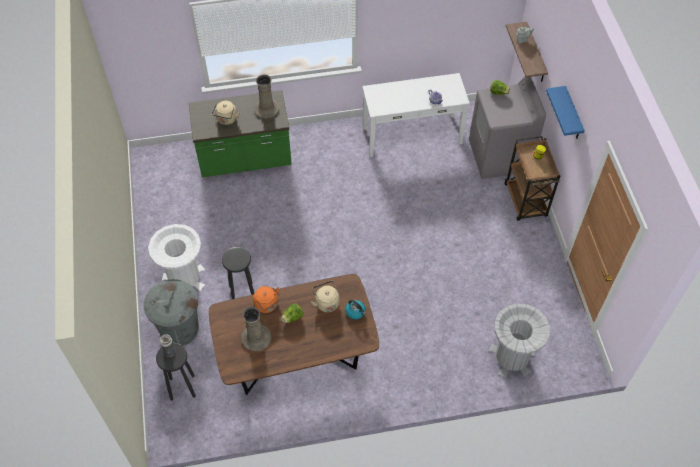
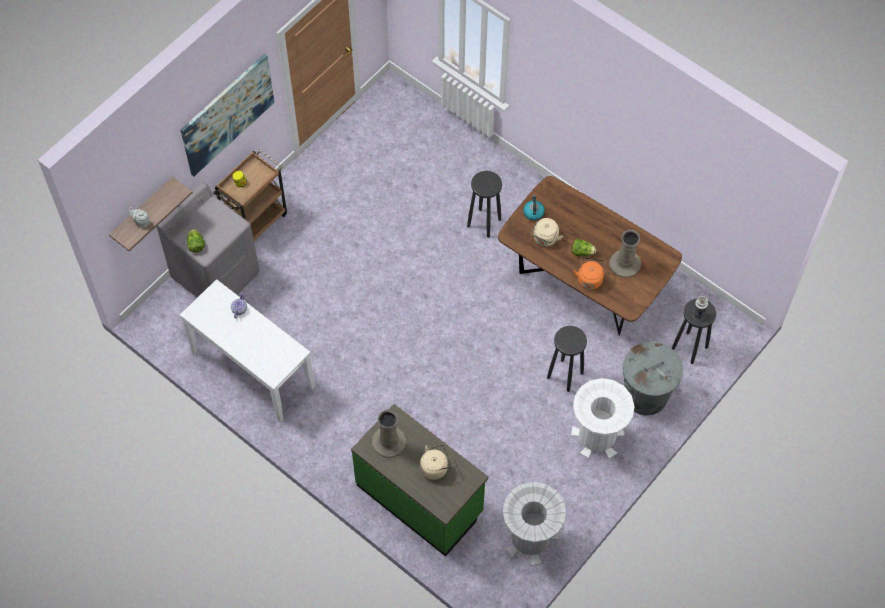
camera: 130 degrees left, 5 degrees up
grey trash can [488,303,550,378] -> grey trash can moved to [503,482,566,565]
blue shelf [546,86,585,139] -> picture [180,54,275,176]
none -> black stool [467,171,502,238]

